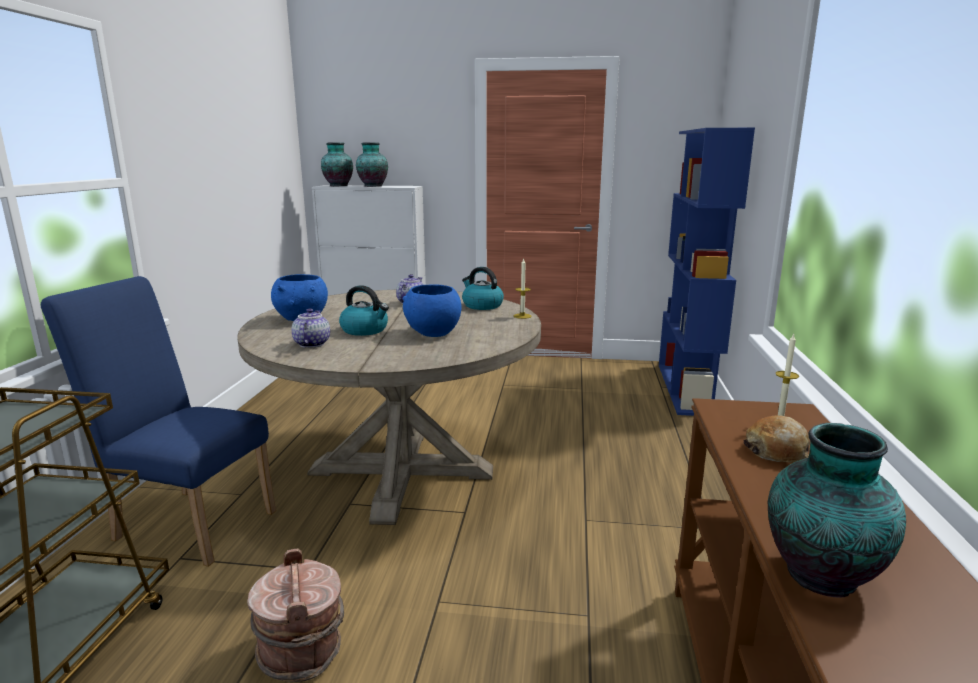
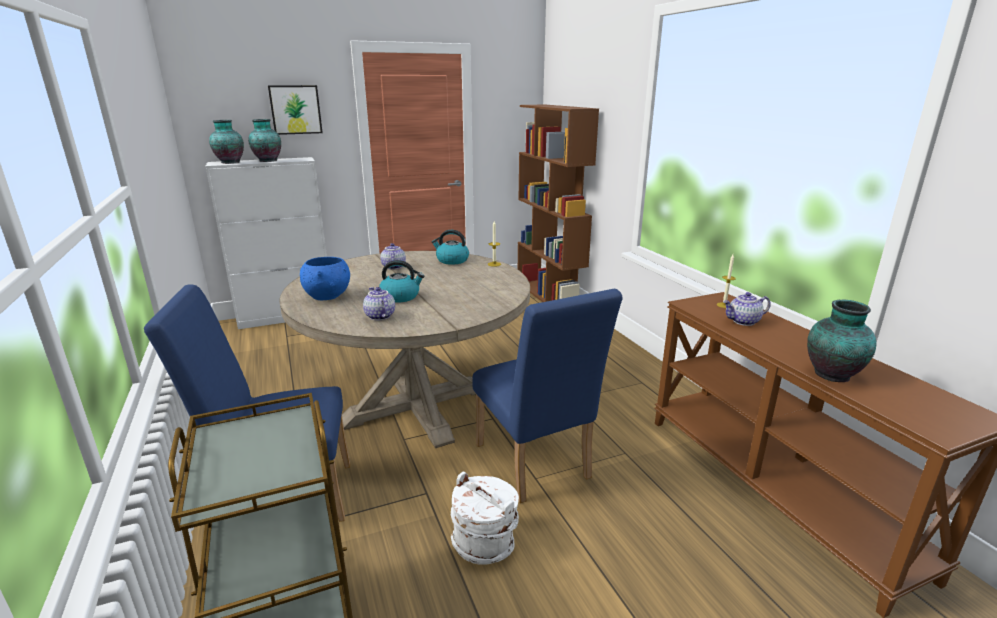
camera: 30 degrees left, 5 degrees up
brown bucket [247,549,344,682] -> white bucket [451,471,519,565]
blue bowl [403,284,462,337] -> none
blue bookcase [659,128,755,416] -> brown bookcase [518,105,599,302]
bread [743,415,810,463] -> teapot [723,292,771,326]
none -> picture [268,85,323,135]
none -> blue chair [472,289,623,503]

